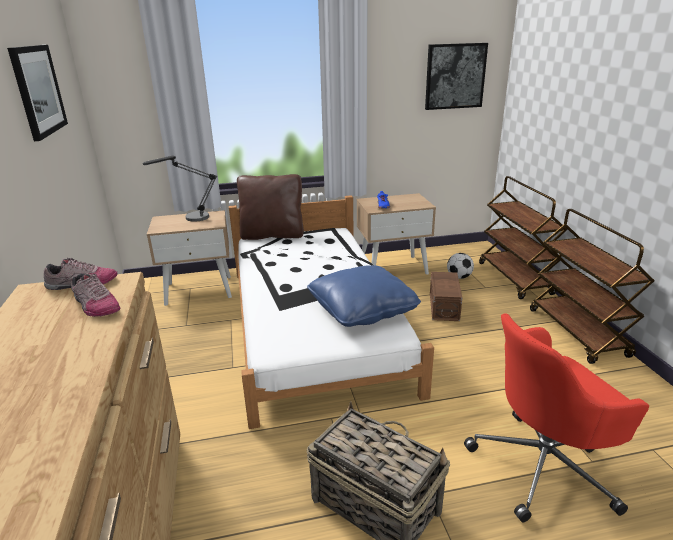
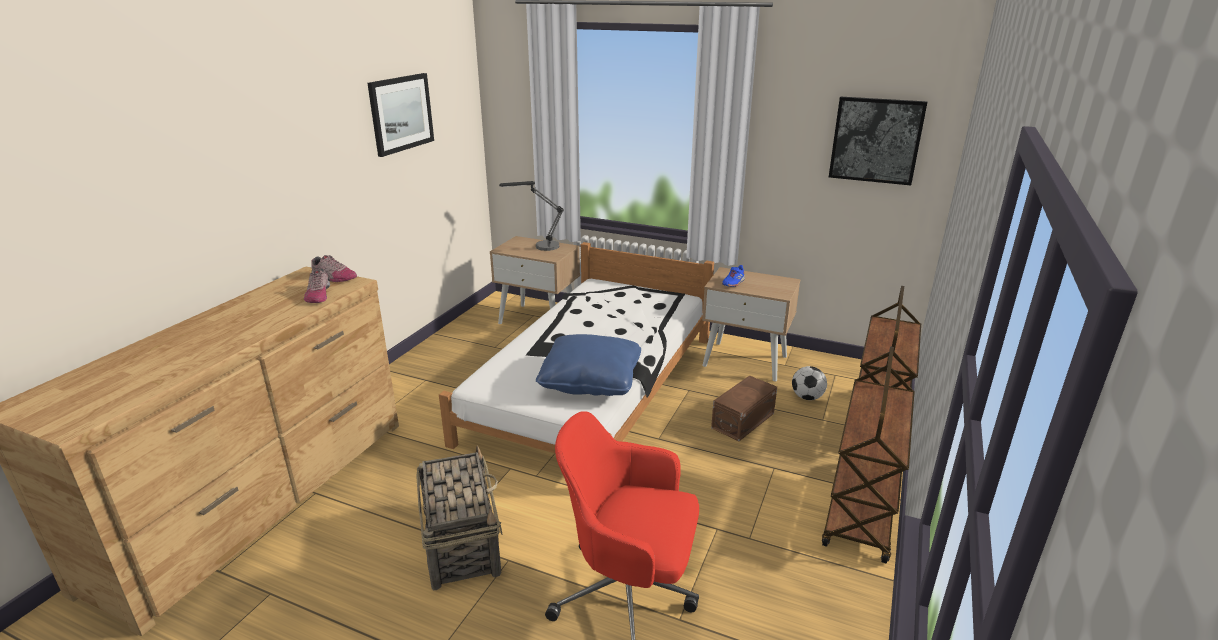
camera: 35 degrees right, 0 degrees up
brown pillow [237,174,304,240] -> none

